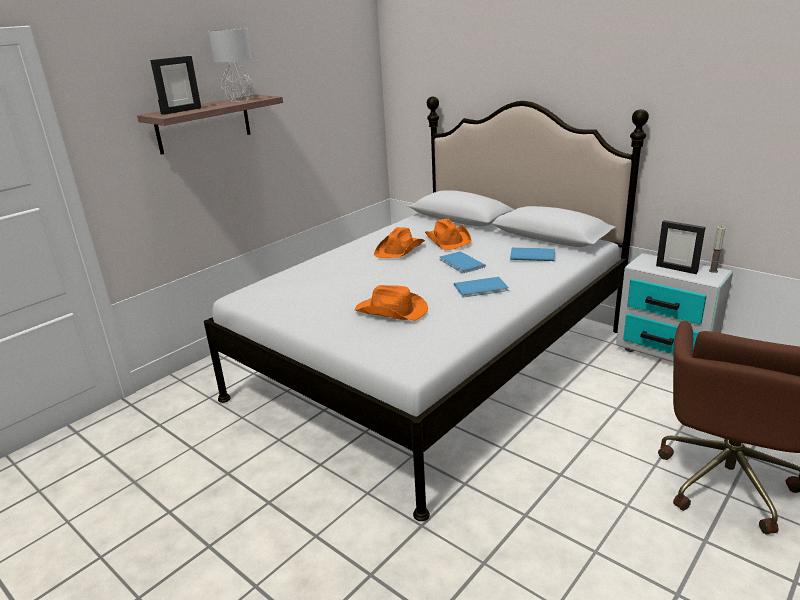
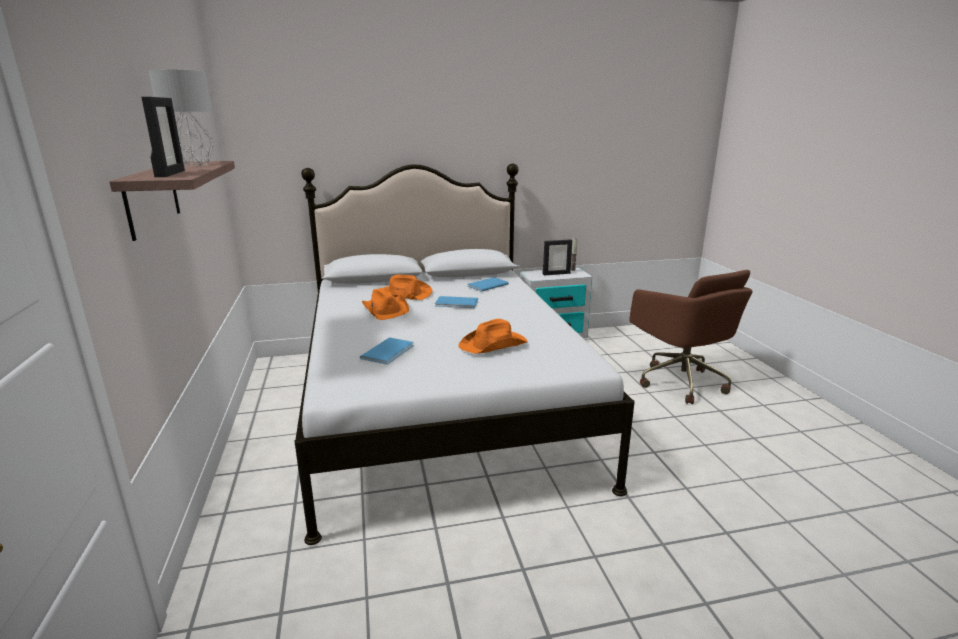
camera: 55 degrees left, 5 degrees down
blue book [454,277,509,298] -> blue book moved to [360,338,414,365]

